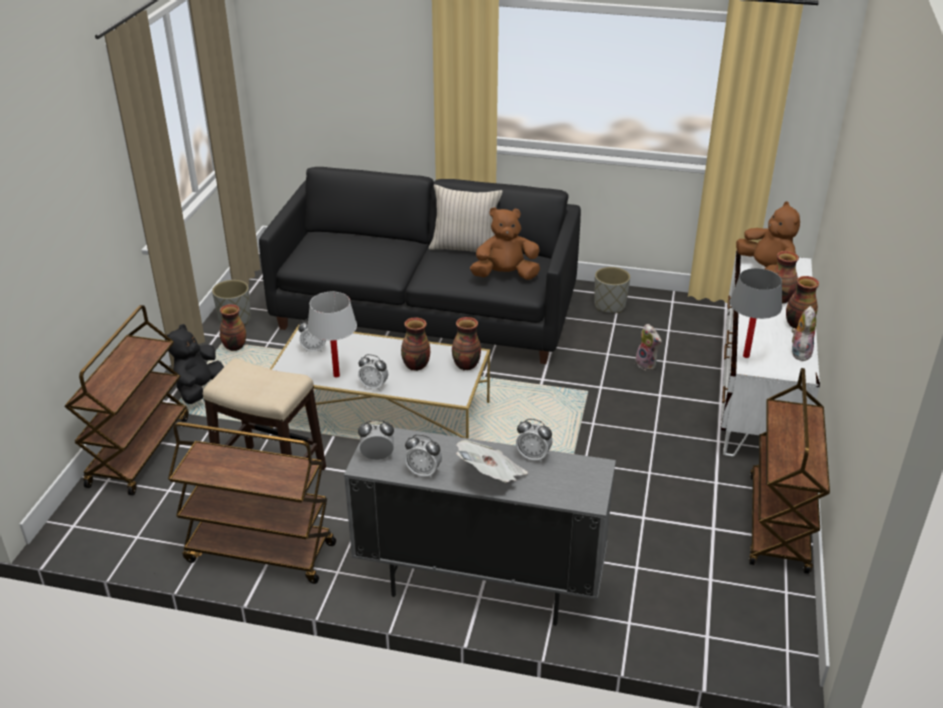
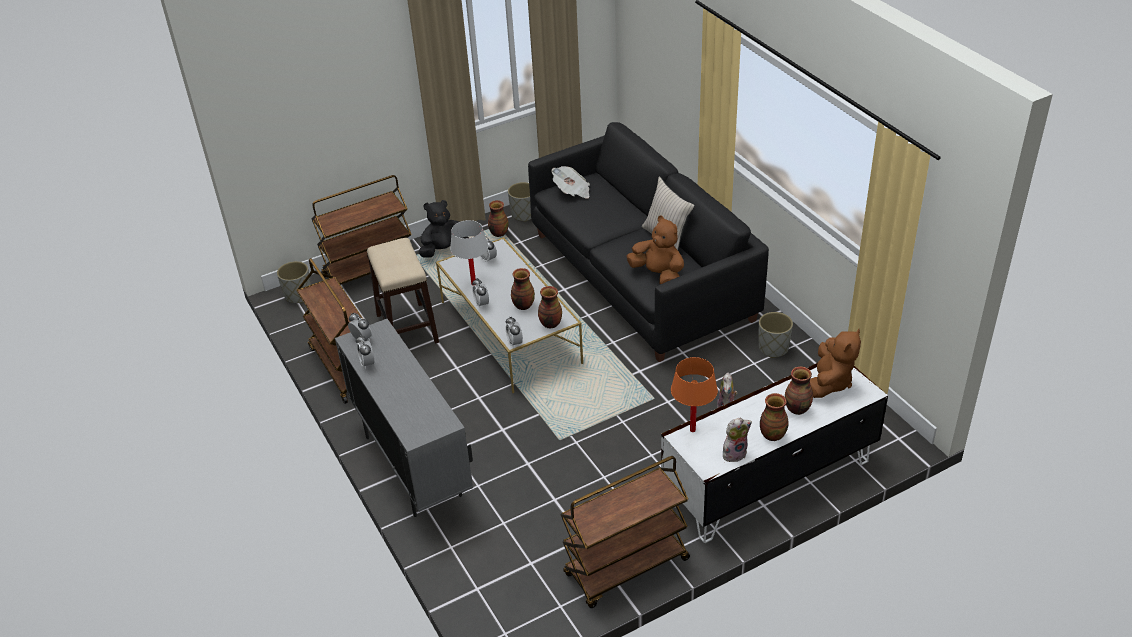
camera: 50 degrees right, 5 degrees up
newspaper [456,440,528,483] -> newspaper moved to [551,166,590,199]
alarm clock [516,419,552,463] -> alarm clock moved to [506,317,523,348]
grey table lamp [730,268,782,358] -> orange table lamp [671,357,718,432]
none -> grey planter [277,261,311,303]

